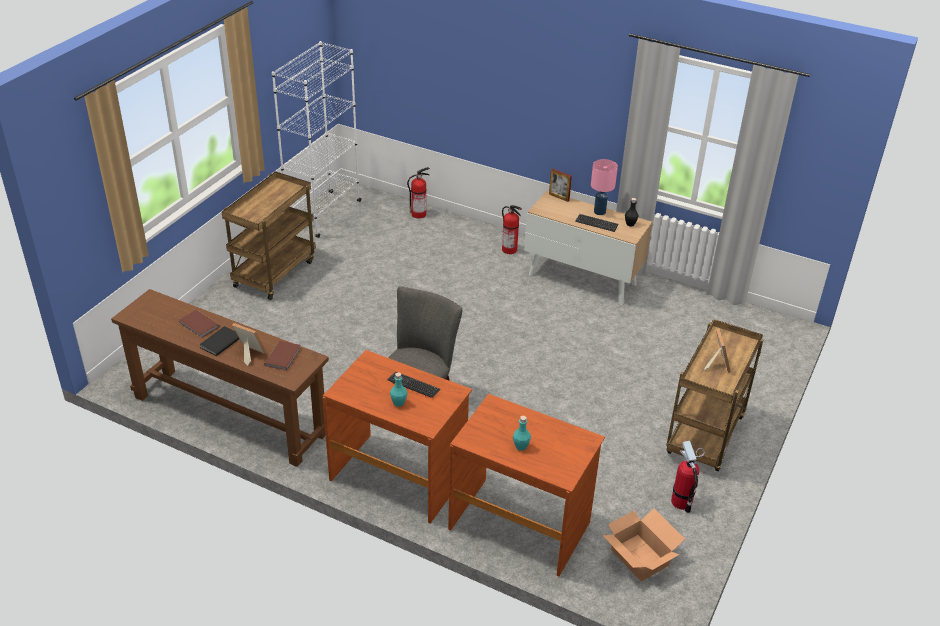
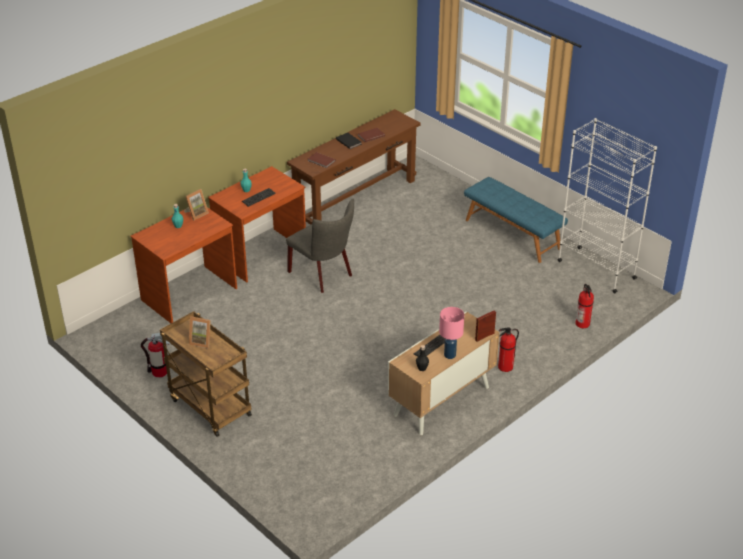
camera: 110 degrees right, 0 degrees up
brown cart [222,171,316,300] -> blue bench [464,177,568,263]
picture frame [232,323,266,366] -> picture frame moved to [184,189,209,220]
cardboard box [602,508,685,581] -> none

